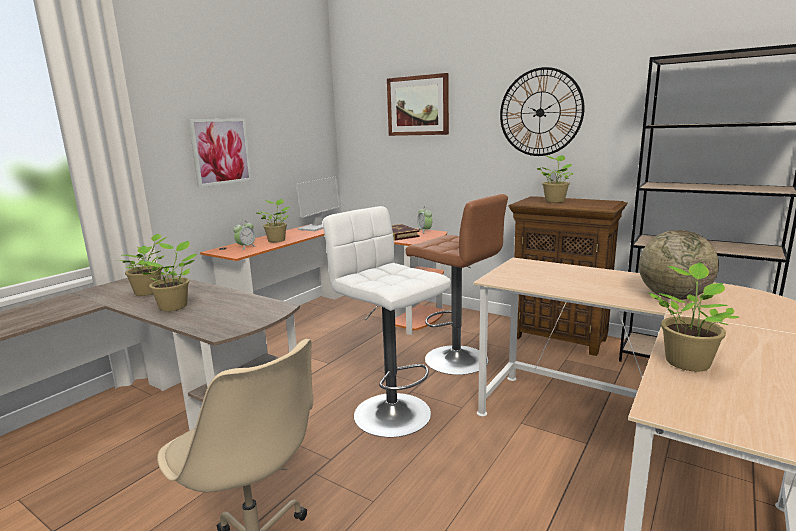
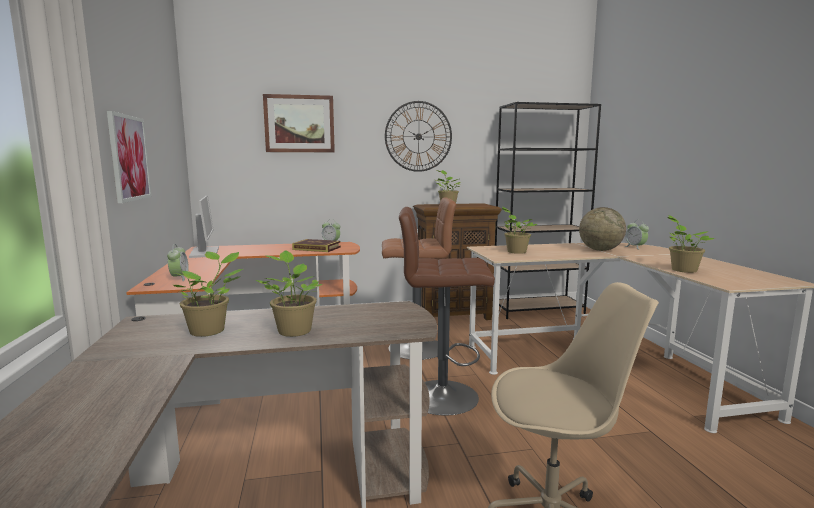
camera: 45 degrees left, 5 degrees down
potted plant [257,199,289,242] -> potted plant moved to [502,207,538,254]
white stool [323,206,451,437] -> brown stool [399,207,495,415]
none -> alarm clock [624,220,649,250]

